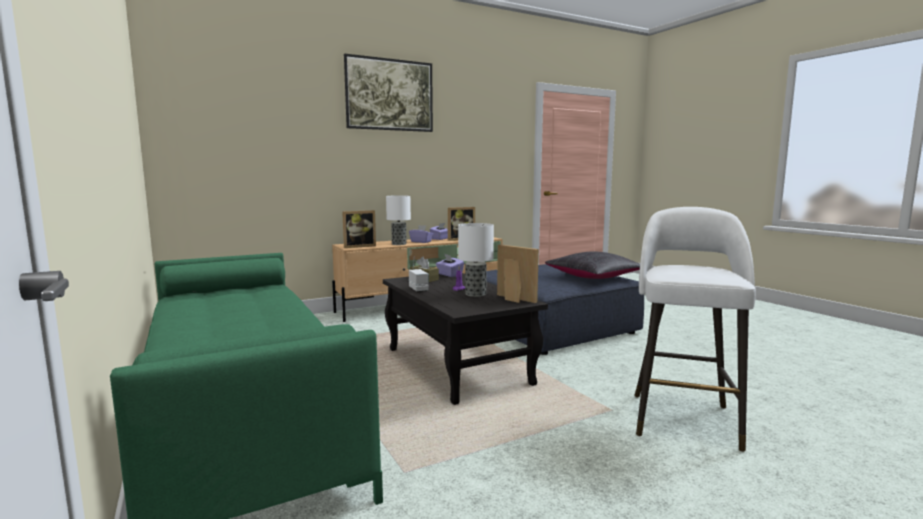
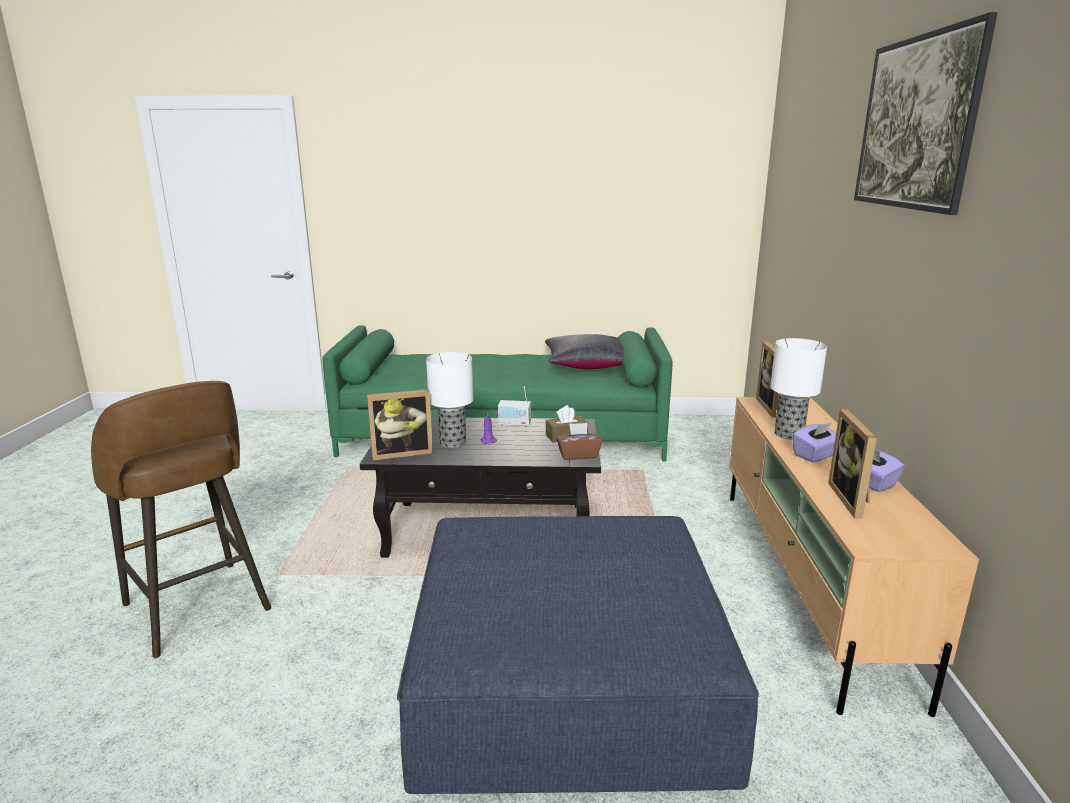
camera: 120 degrees right, 10 degrees up
purple tissue box [436,254,464,277] -> brown tissue box [556,423,602,460]
black pillow [545,251,640,279] -> black pillow moved to [545,334,624,369]
white stool [634,207,756,452] -> brown stool [91,381,271,658]

